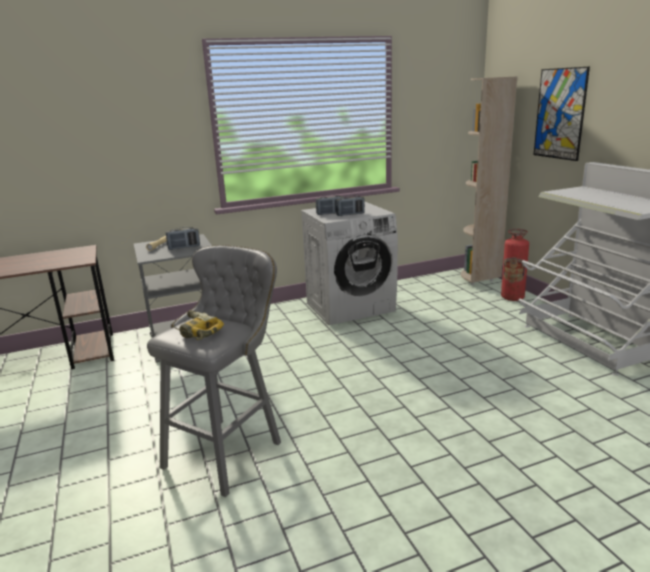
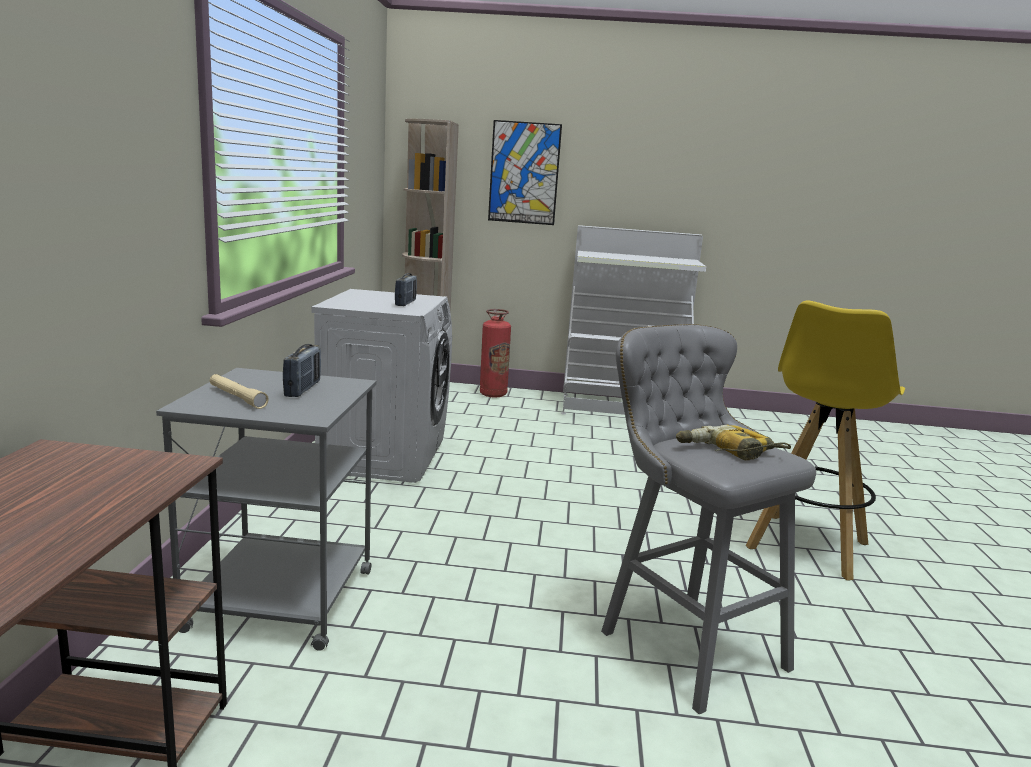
camera: 65 degrees left, 5 degrees down
radio [316,195,343,215] -> none
none -> yellow stool [746,300,905,581]

